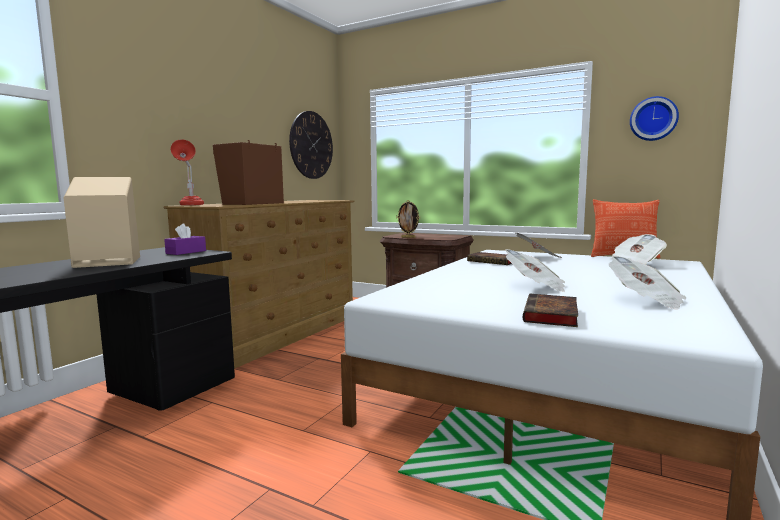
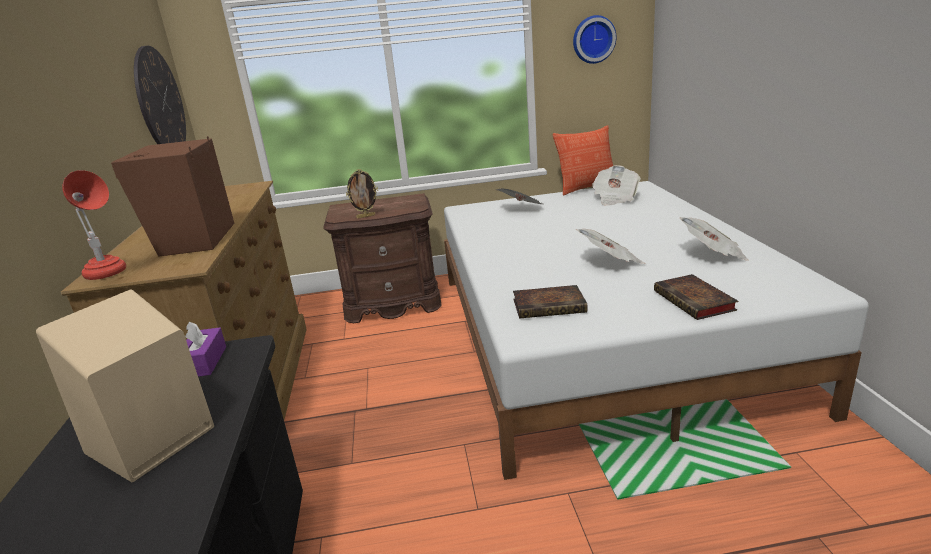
camera: 35 degrees left, 15 degrees up
book [467,252,512,265] -> book moved to [513,285,587,319]

